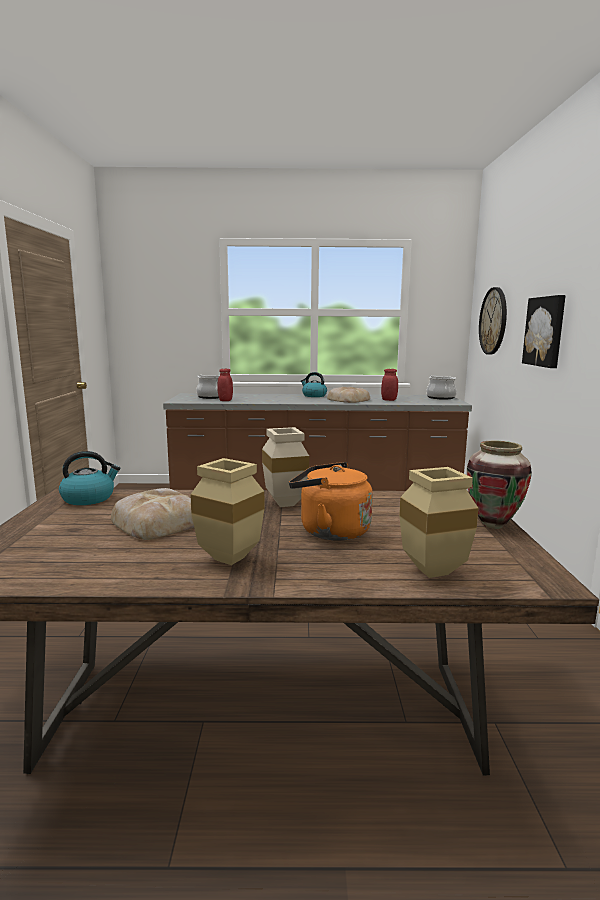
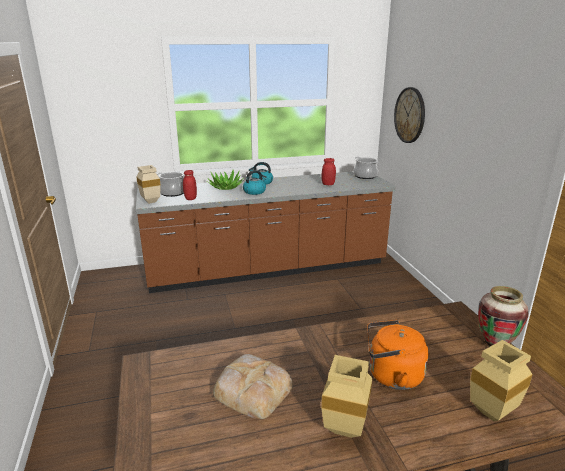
camera: 15 degrees left, 10 degrees up
kettle [59,451,121,505] -> kettle moved to [243,170,267,195]
beige vase [262,427,309,507] -> beige vase moved to [136,165,161,204]
bread [327,387,370,403] -> none
picture [522,295,566,368] -> none
none -> potted plant [207,170,244,190]

